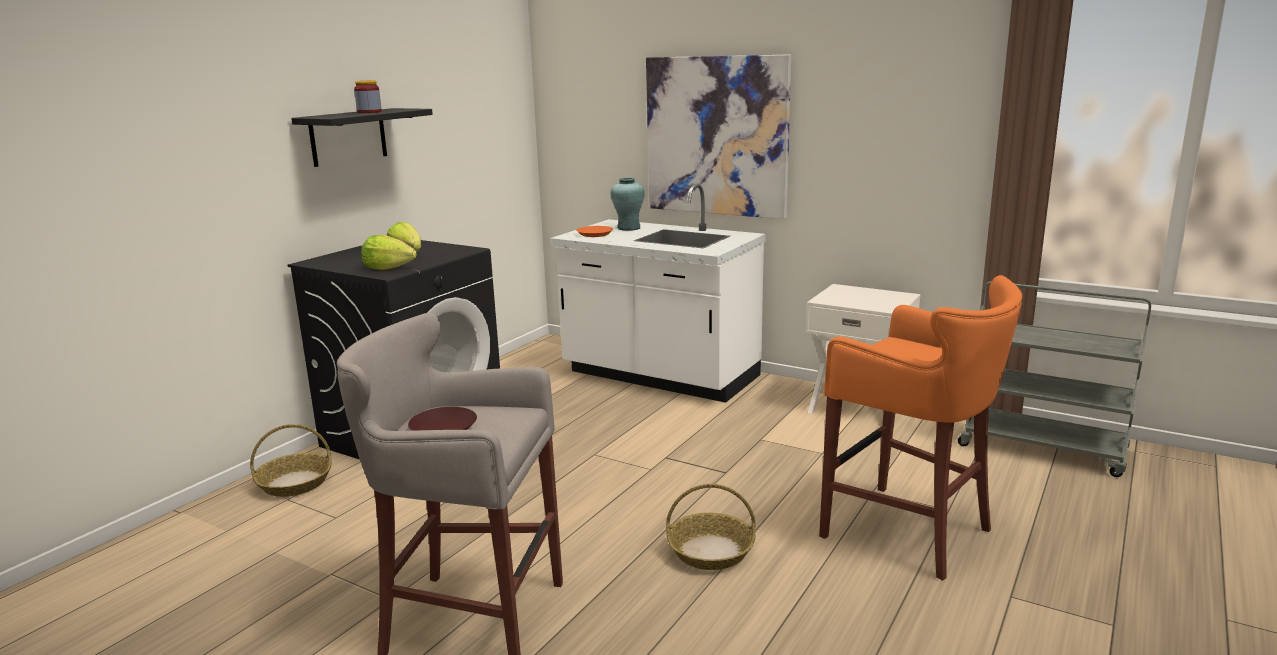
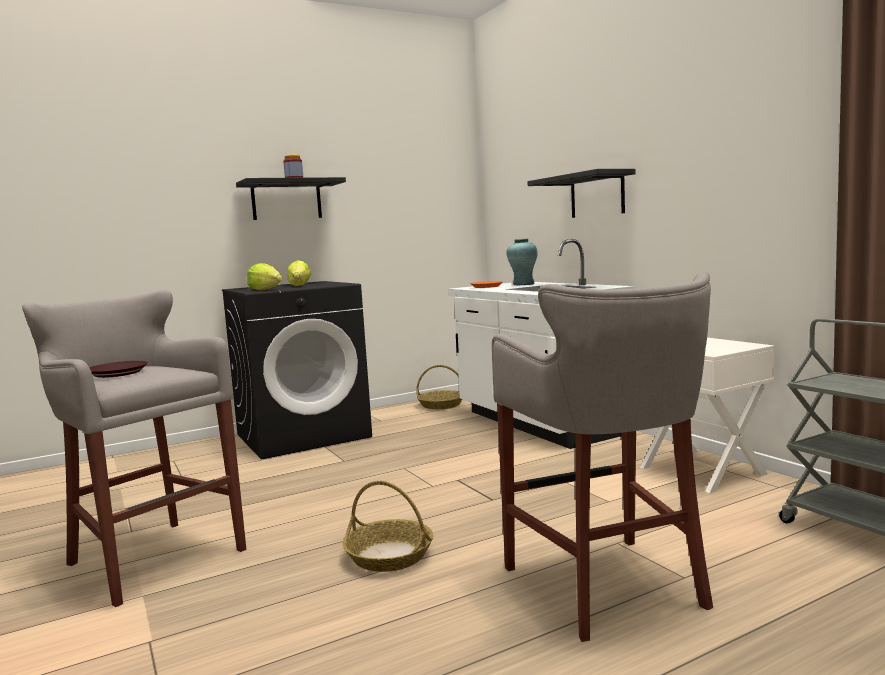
camera: 30 degrees right, 10 degrees down
basket [250,424,332,497] -> basket moved to [417,365,462,409]
picture [646,54,791,219] -> black shelf [528,169,636,218]
orange stool [819,275,1022,581] -> grey stool [492,271,713,642]

